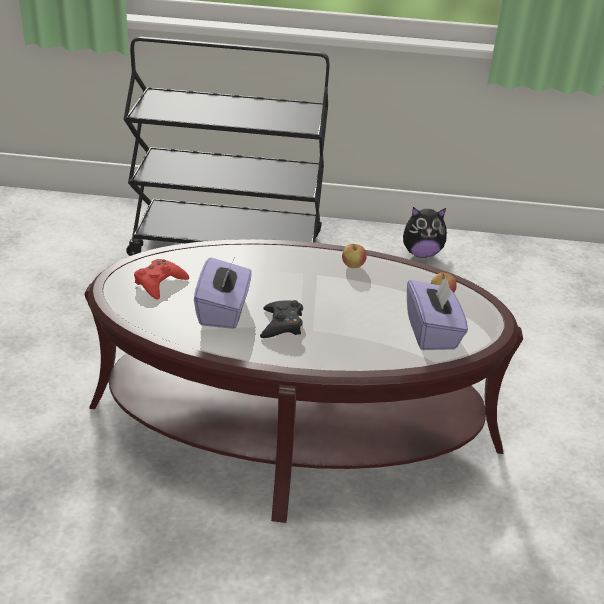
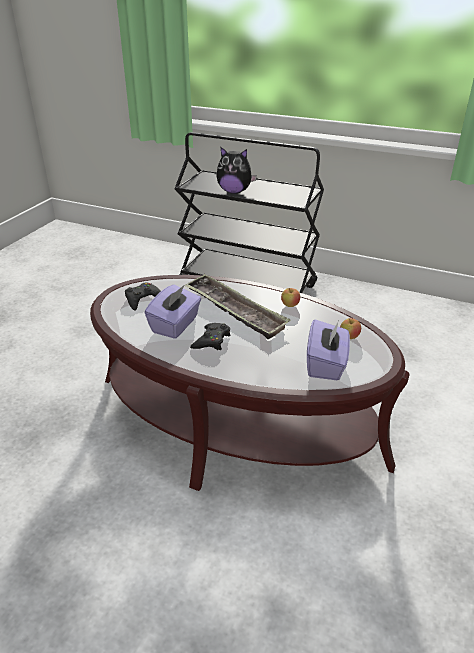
camera: 20 degrees right, 0 degrees up
red game controller [134,259,189,300] -> black game controller [125,282,161,311]
plush toy [403,207,447,258] -> plush toy moved to [217,147,257,194]
none -> tray [184,274,290,339]

